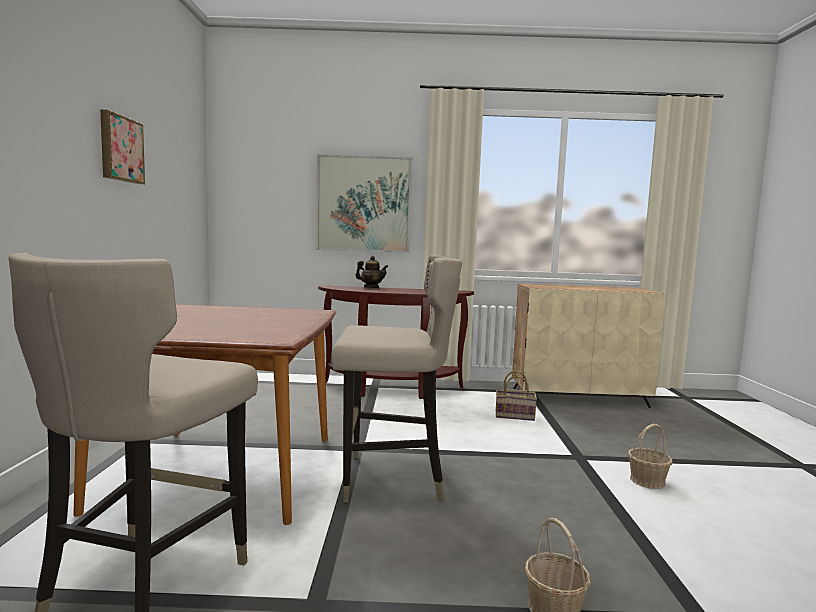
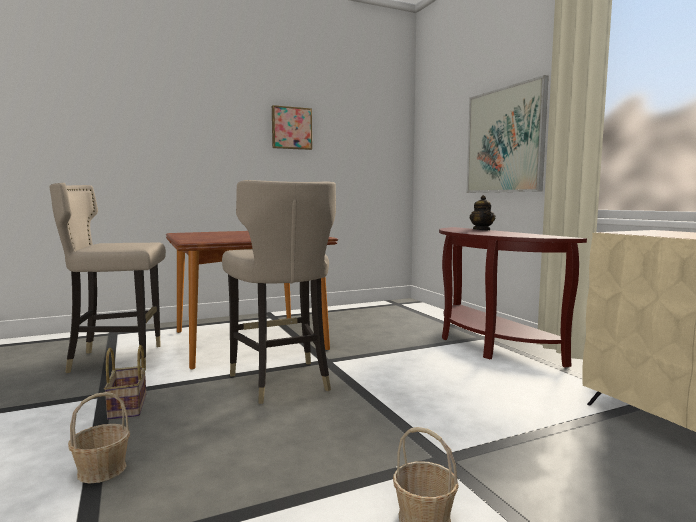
camera: 65 degrees right, 0 degrees up
basket [496,370,537,421] -> basket moved to [104,345,146,420]

